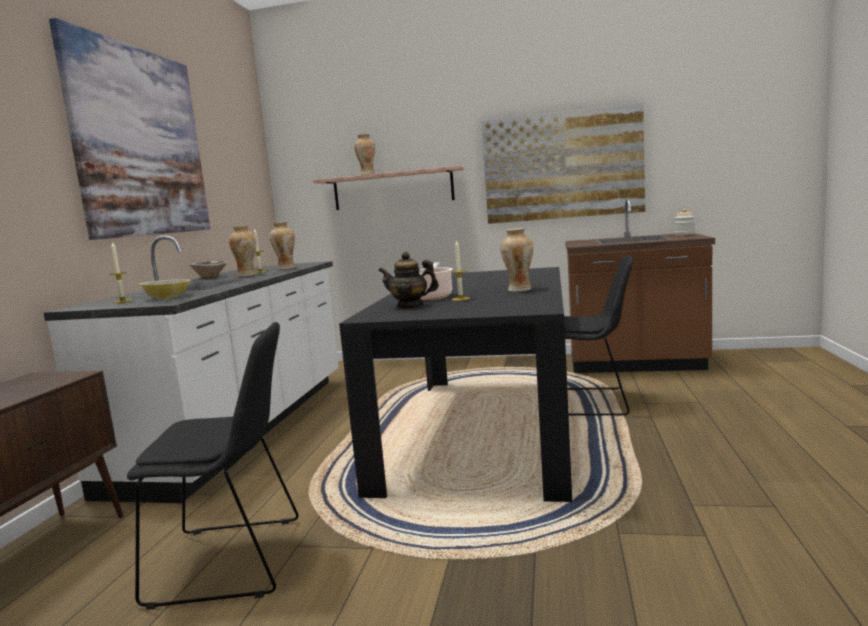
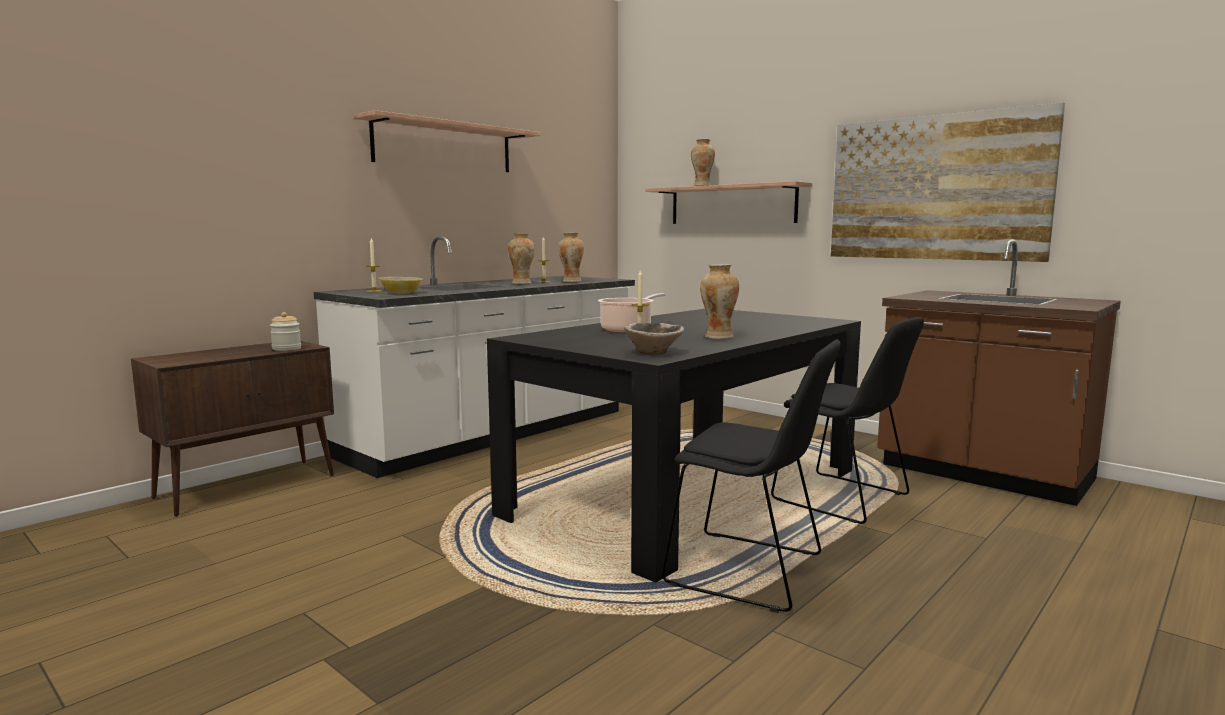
camera: 30 degrees right, 0 degrees up
picture [49,18,210,240] -> shelf [354,110,540,172]
black chair [127,322,298,609] -> black chair moved to [662,340,841,613]
bowl [190,260,227,278] -> bowl moved to [624,323,684,354]
teapot [379,252,439,309] -> none
jar [674,209,695,235] -> jar moved to [270,312,301,351]

